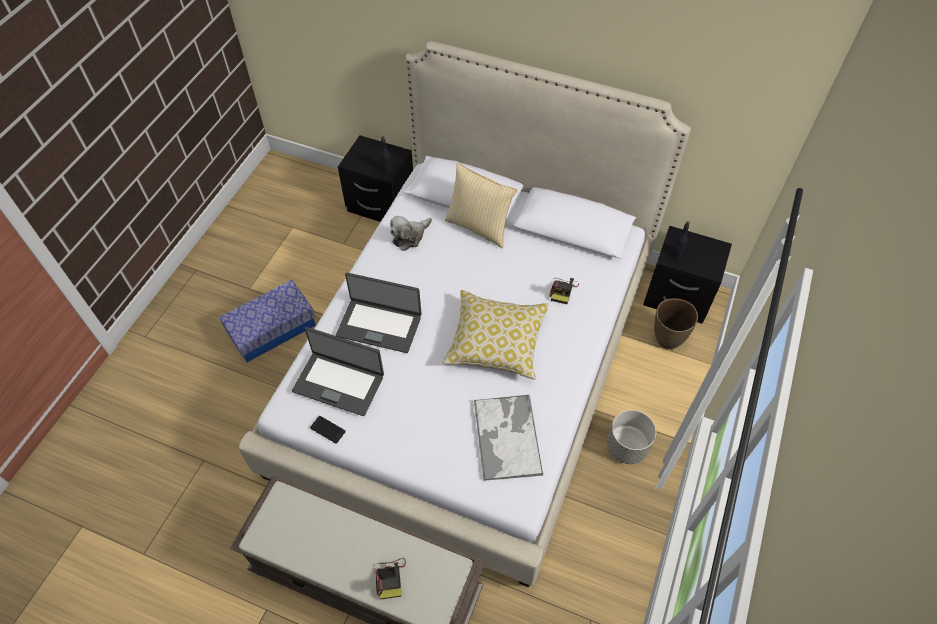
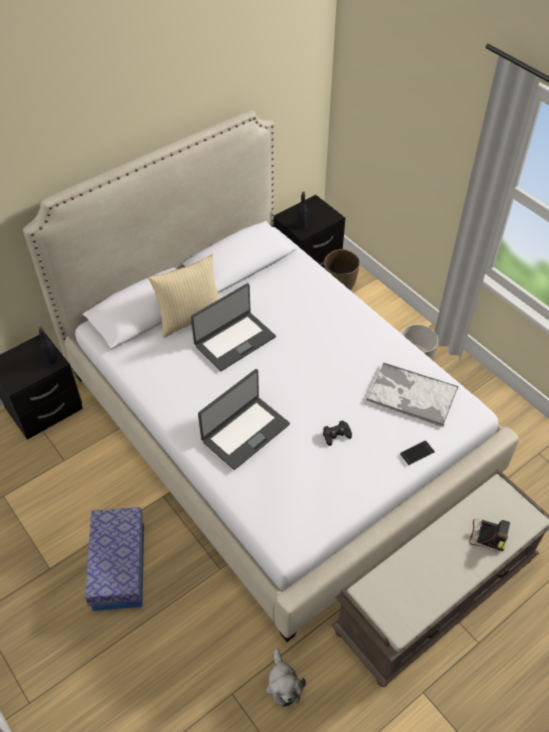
camera: 60 degrees left, 5 degrees down
laptop [292,327,384,416] -> laptop moved to [191,283,276,371]
phone [310,416,346,444] -> phone moved to [400,441,435,465]
plush toy [390,216,432,251] -> plush toy moved to [266,648,306,707]
pillow [443,290,549,379] -> none
camera [549,278,579,304] -> none
none -> black game controller [323,420,352,446]

